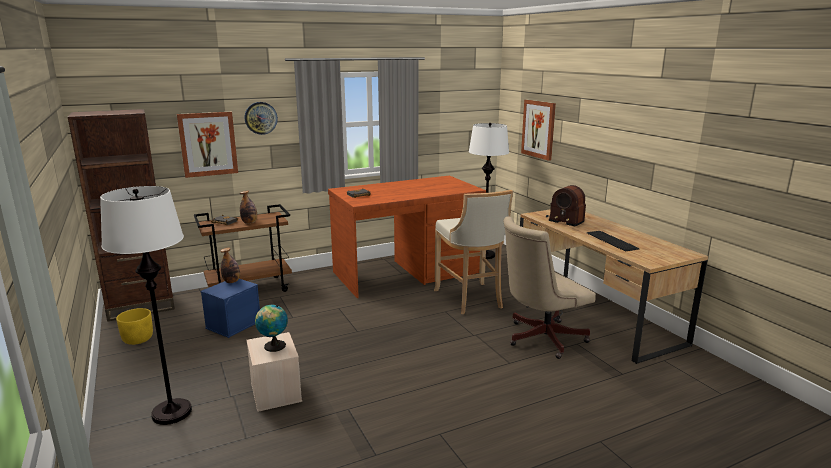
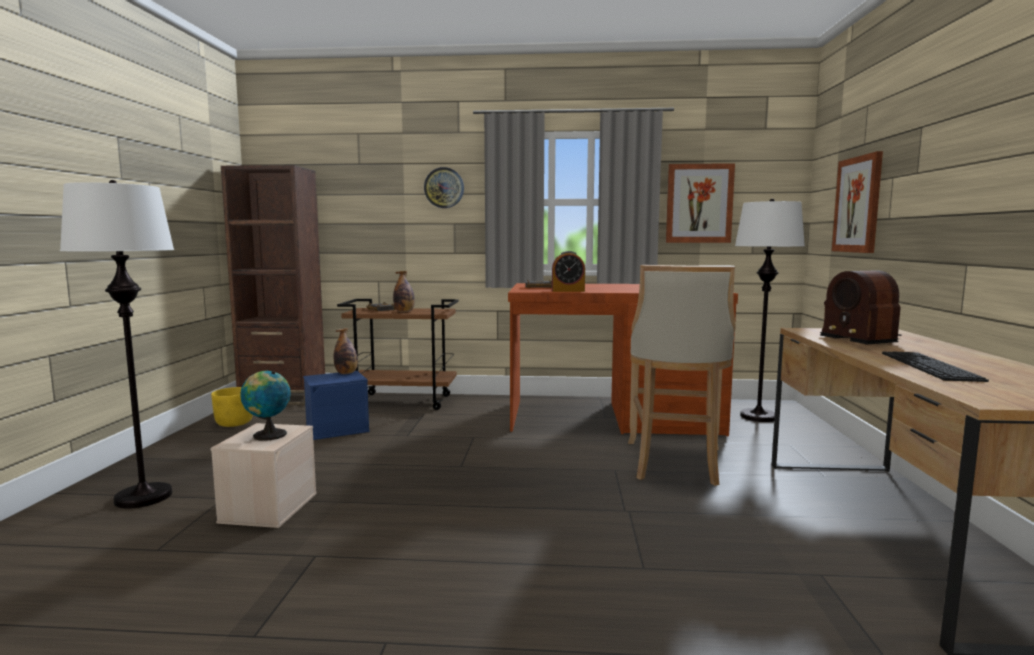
camera: 30 degrees right, 10 degrees down
picture [177,112,238,178] -> picture moved to [666,163,735,243]
beige office chair [503,216,596,359] -> none
none -> alarm clock [552,251,585,292]

